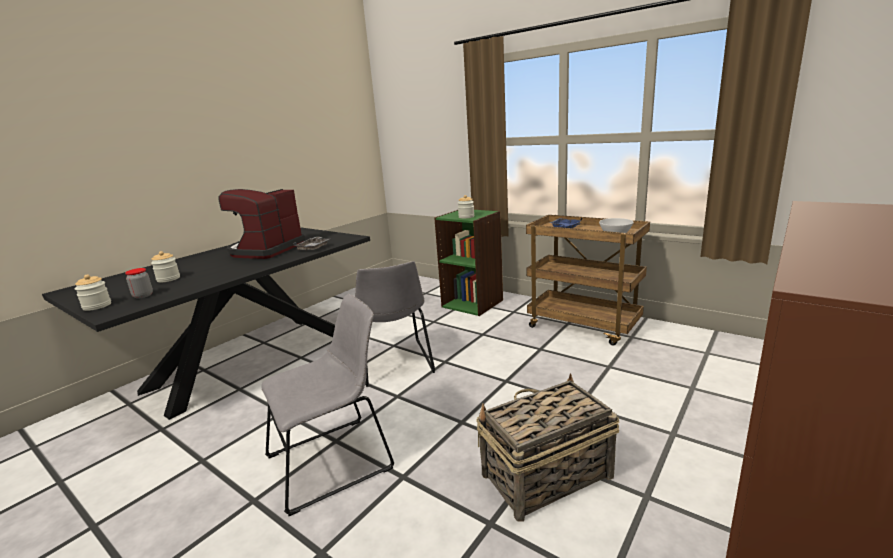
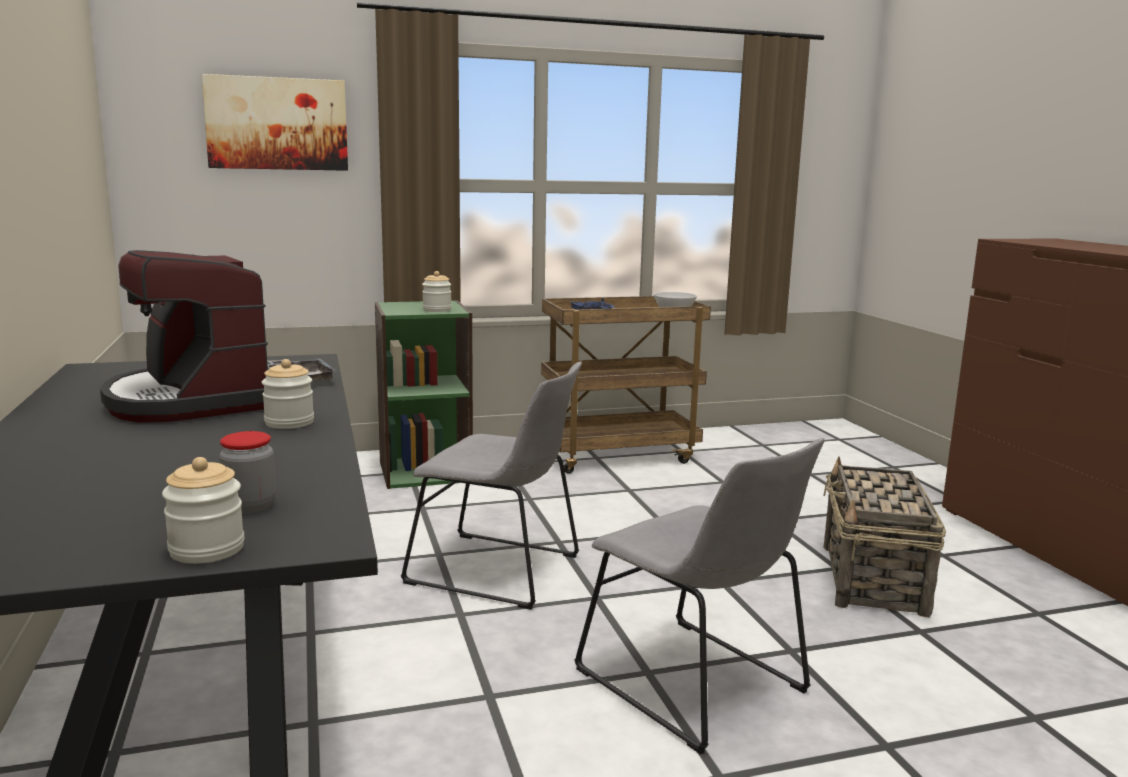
camera: 55 degrees left, 5 degrees down
jar [151,251,180,282] -> jar moved to [262,359,314,429]
grey chair [261,294,394,516] -> grey chair turned 135 degrees clockwise [574,438,825,754]
none -> picture [201,74,348,171]

